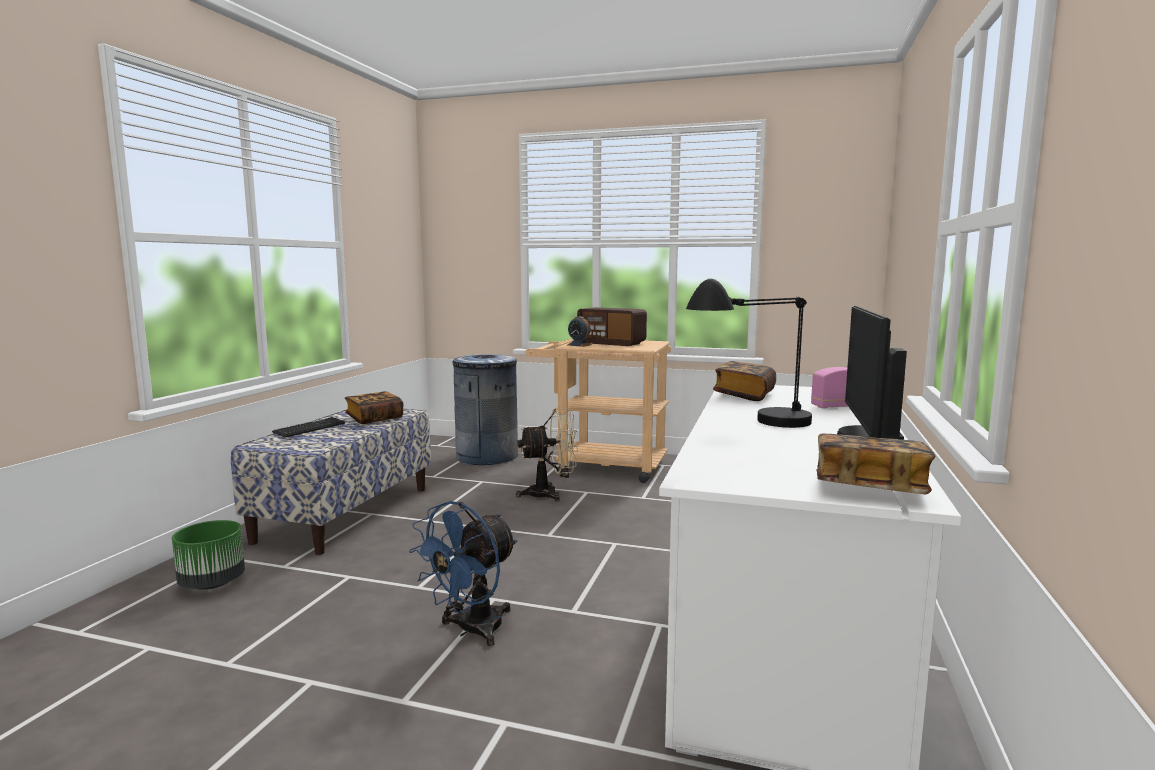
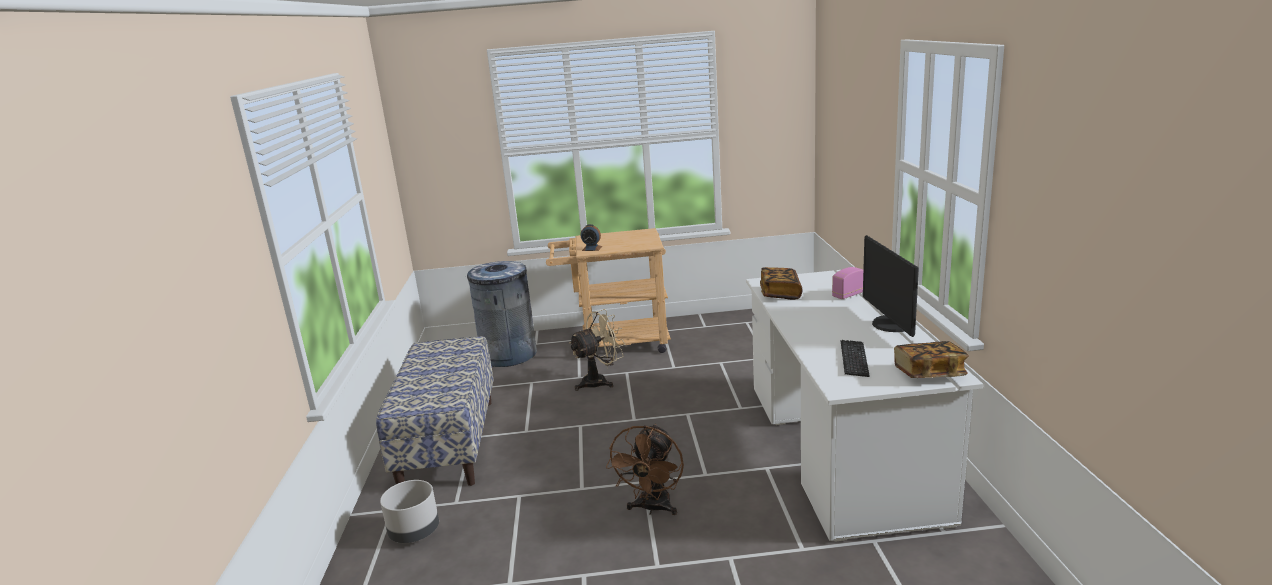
camera: 20 degrees left, 10 degrees up
green planter [172,520,245,590] -> grey planter [380,480,439,543]
keyboard [272,417,345,438] -> keyboard moved to [841,340,870,377]
book [345,391,403,424] -> none
blue fan [409,501,518,646] -> brown fan [606,424,684,515]
radio [577,307,647,346] -> none
black table lamp [686,279,812,428] -> none

